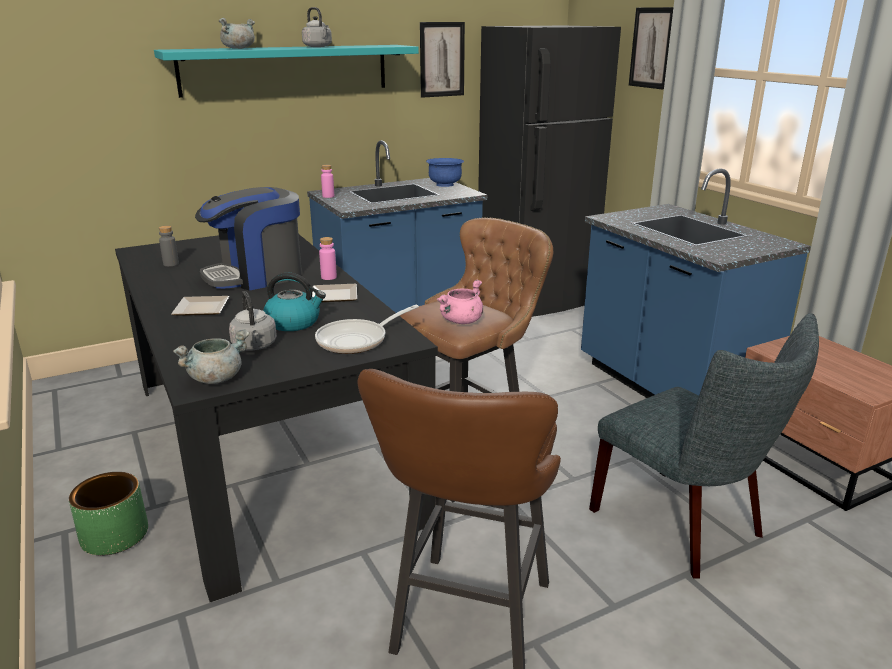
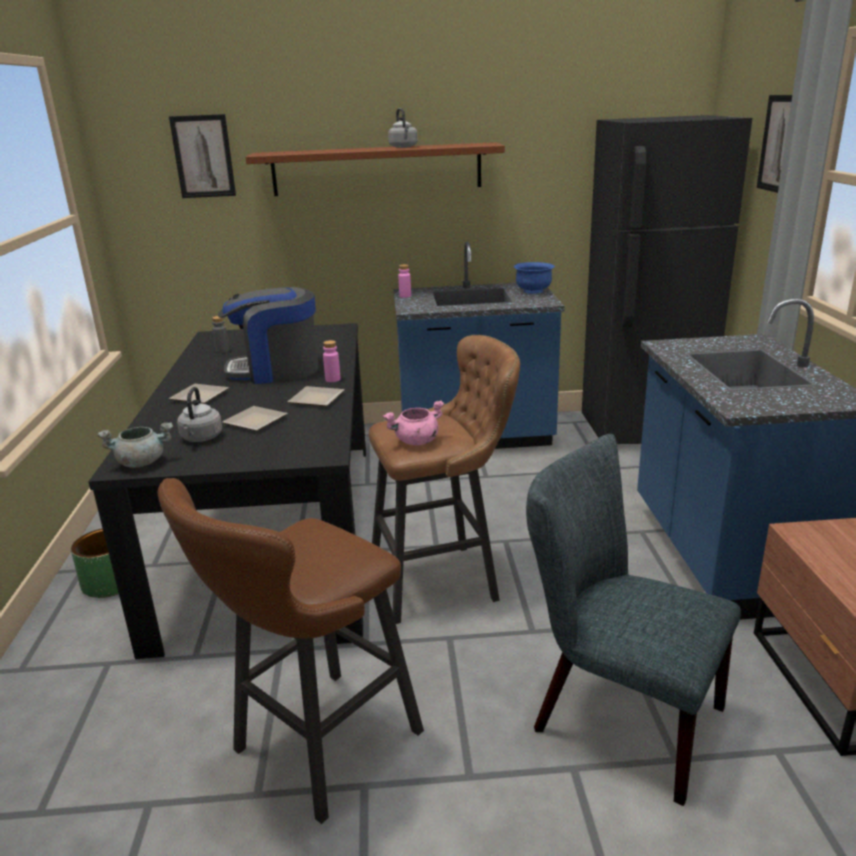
camera: 25 degrees right, 0 degrees up
turquoise shelf [154,45,419,98] -> brown shelf [246,142,505,196]
grey cooking pot [219,18,255,49] -> none
kettle [263,273,326,331] -> plate [222,406,288,431]
frying pan [315,305,419,354] -> none
picture [420,22,465,98] -> picture moved to [169,114,236,198]
grey chair [589,313,819,579] -> grey chair turned 135 degrees clockwise [526,434,741,806]

